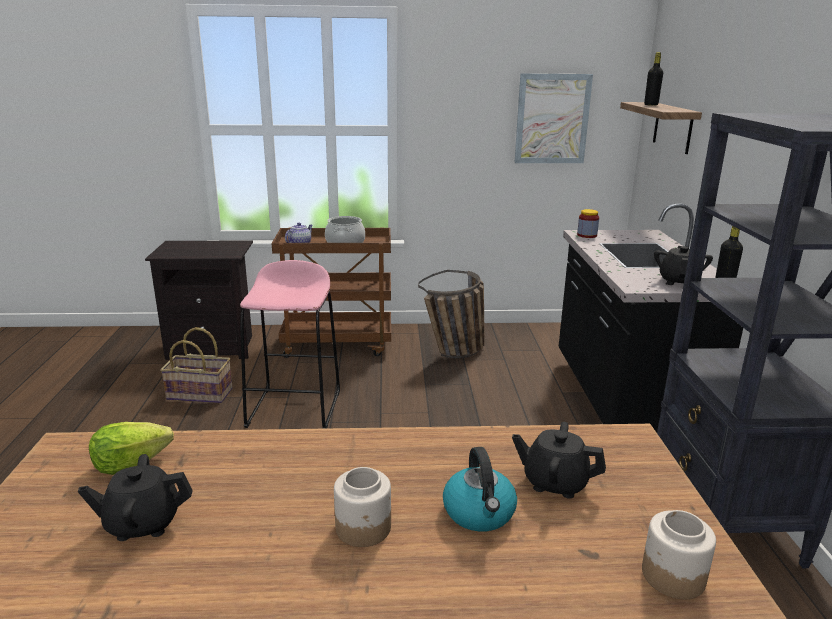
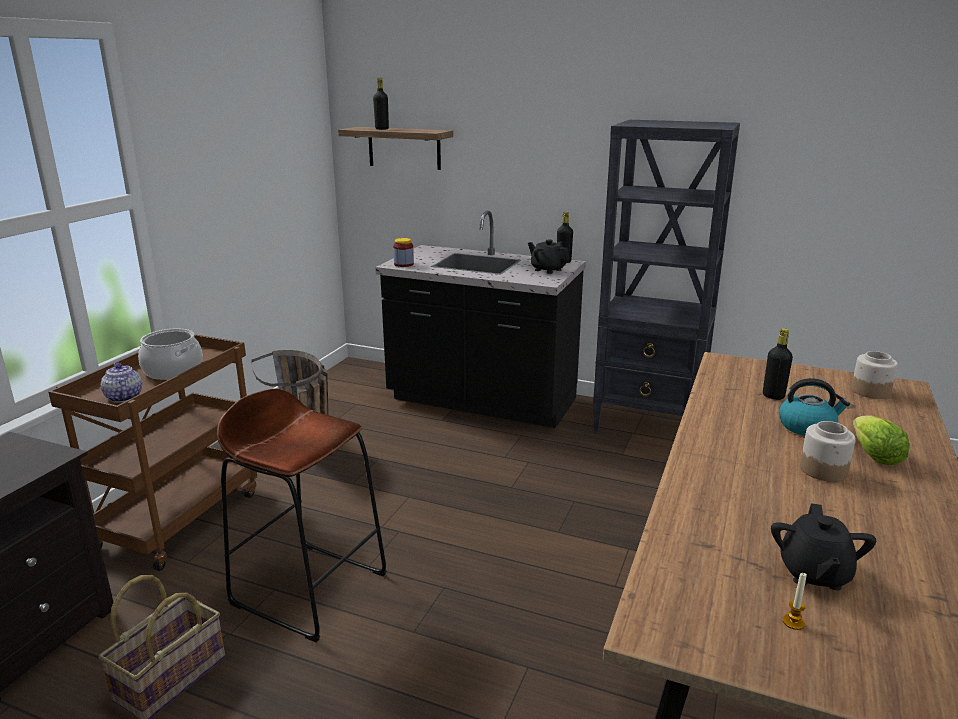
camera: 65 degrees left, 0 degrees up
lettuce [89,422,174,475] -> lettuce moved to [853,416,910,465]
pink stool [240,260,340,429] -> brown stool [217,389,387,642]
black teapot [512,422,606,499] -> black bottle [763,328,793,400]
picture [514,73,593,163] -> none
none -> candle [783,572,807,630]

